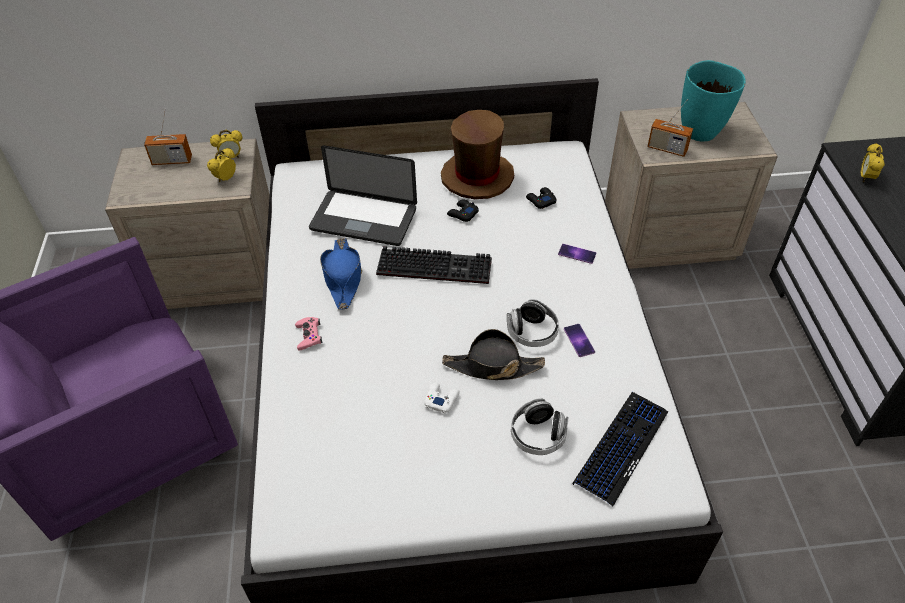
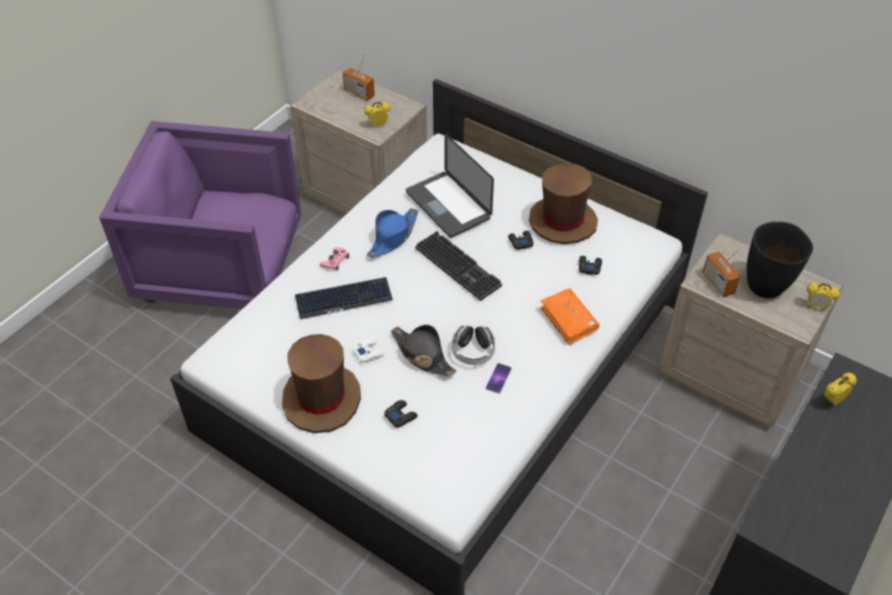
camera: 40 degrees right, 0 degrees up
alarm clock [210,130,242,159] -> alarm clock moved to [807,282,840,310]
headphones [511,398,569,455] -> black game controller [384,400,418,428]
phone [558,244,596,264] -> orange book [540,288,599,345]
keyboard [572,392,668,506] -> keyboard moved to [295,277,393,319]
turquoise vase [681,60,746,141] -> black vase [746,222,813,298]
none -> brown hat [282,334,361,433]

